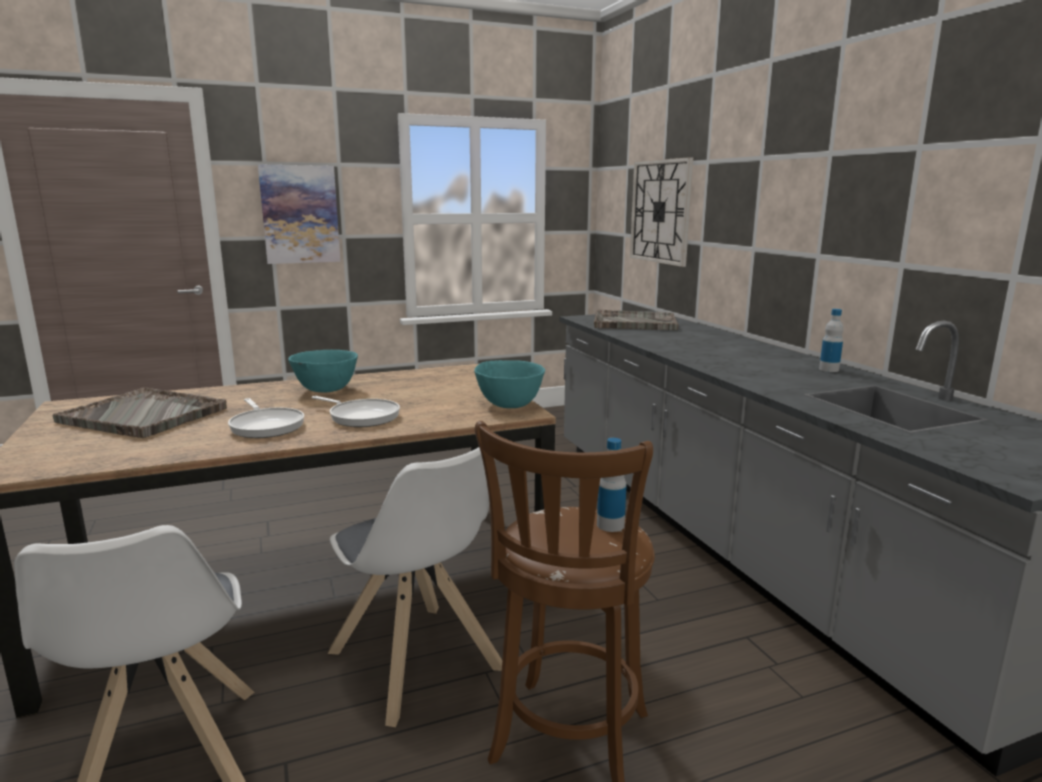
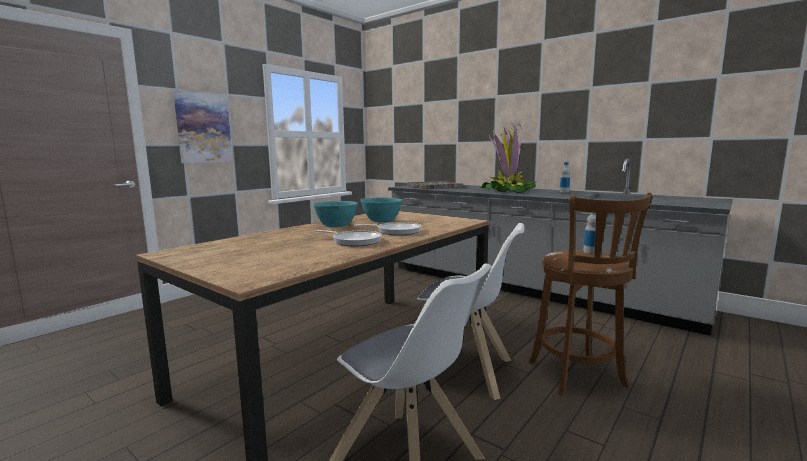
camera: 30 degrees left, 5 degrees down
grey tray [52,388,227,438] -> none
turquoise bowl [474,360,545,408] -> turquoise bowl moved to [361,197,402,222]
wall clock [630,157,693,267] -> none
none -> potted plant [481,123,536,193]

